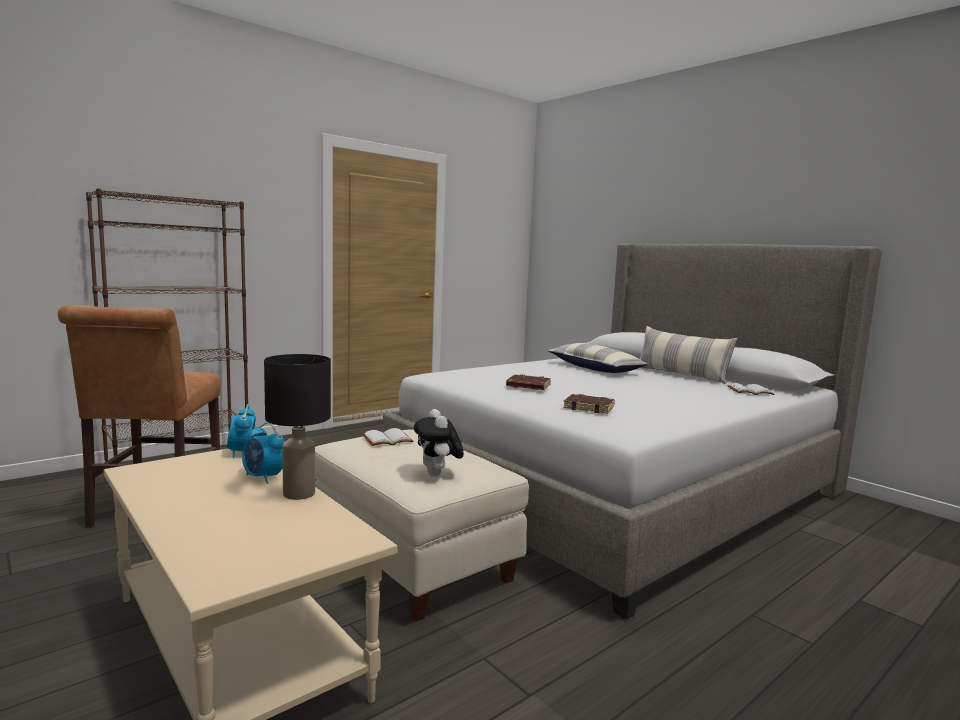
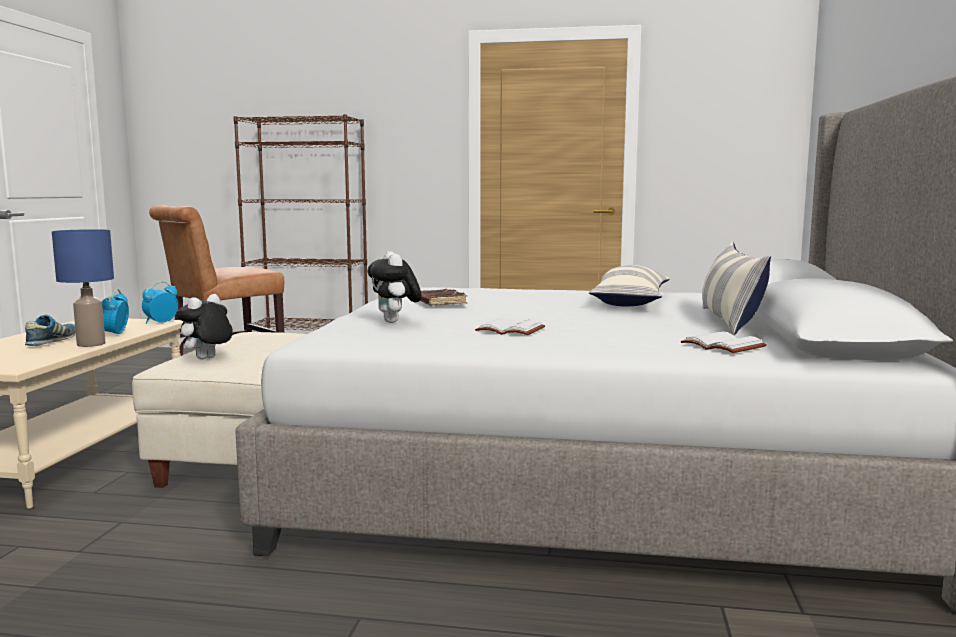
camera: 50 degrees right, 0 degrees up
black table lamp [264,354,331,500] -> blue table lamp [52,229,114,347]
white book [362,428,413,446] -> white book moved to [475,317,545,335]
brown book [563,394,615,414] -> plush toy [367,251,422,323]
none -> shoe [25,315,76,346]

